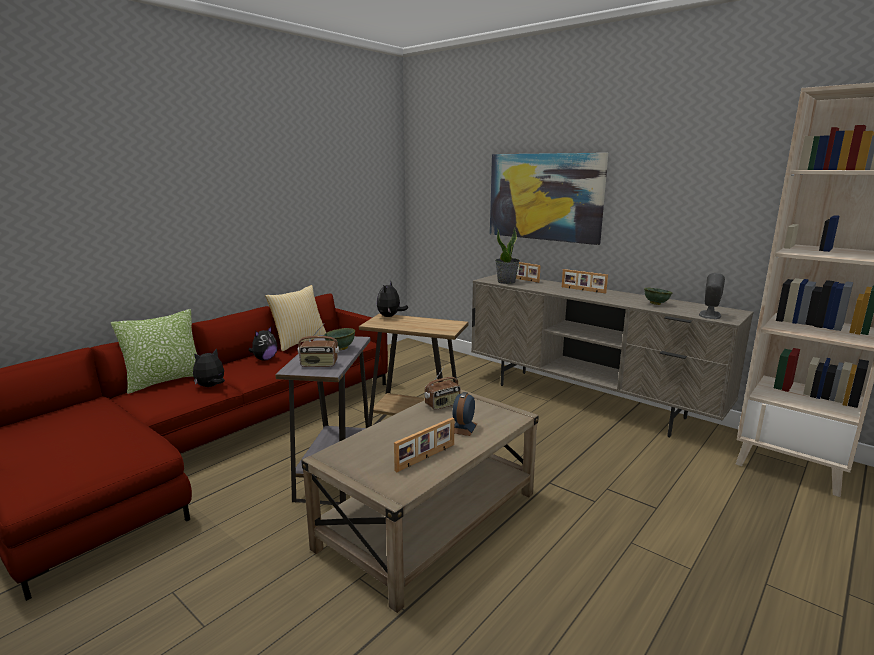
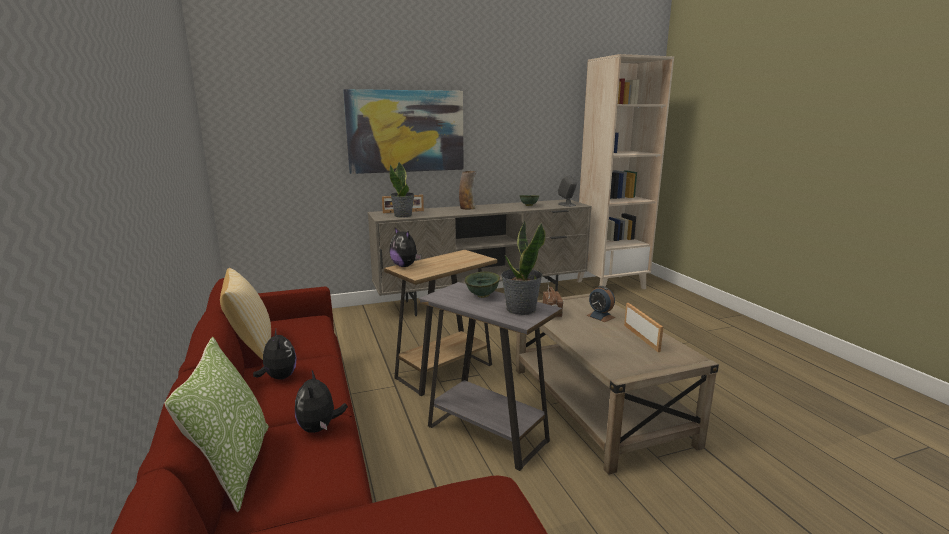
camera: 60 degrees left, 0 degrees up
radio [298,324,339,367] -> potted plant [501,220,545,315]
picture frame [562,269,608,294] -> vase [459,171,476,210]

